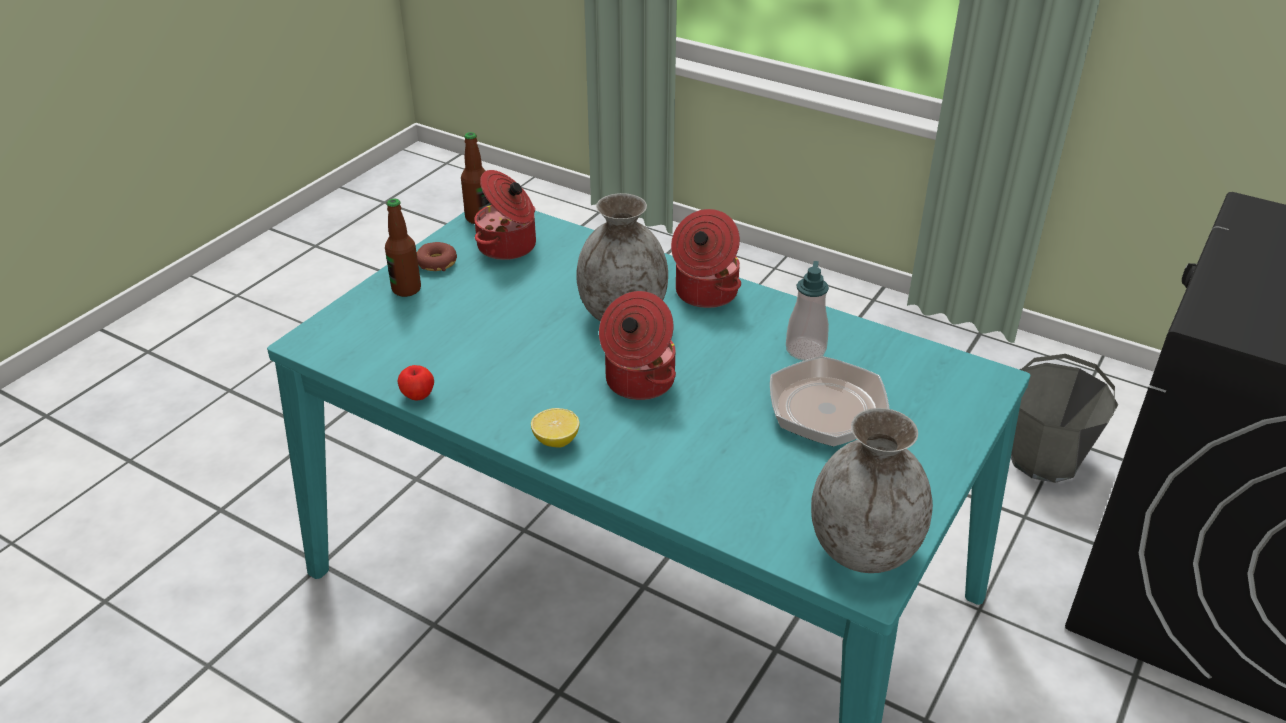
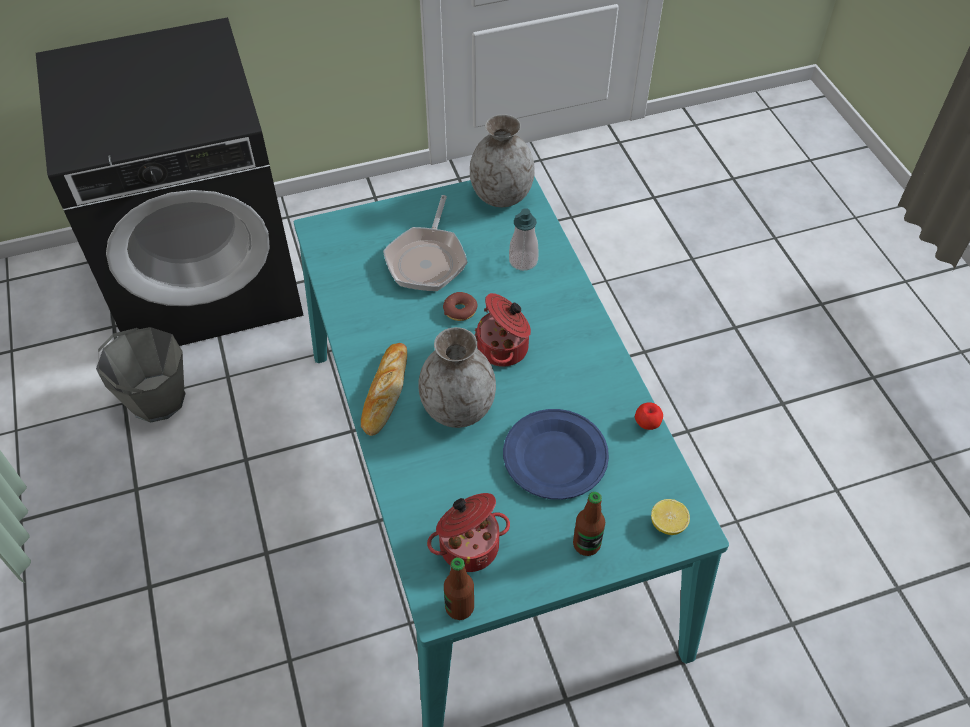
camera: 140 degrees left, 15 degrees up
donut [417,242,457,271] -> donut moved to [443,292,478,321]
lemon [531,408,579,448] -> lemon moved to [651,499,690,535]
cooking pot [671,209,741,308] -> bread [361,343,407,436]
soap dispenser [786,261,829,361] -> soap dispenser moved to [509,208,539,271]
none -> blue plate [503,409,609,500]

